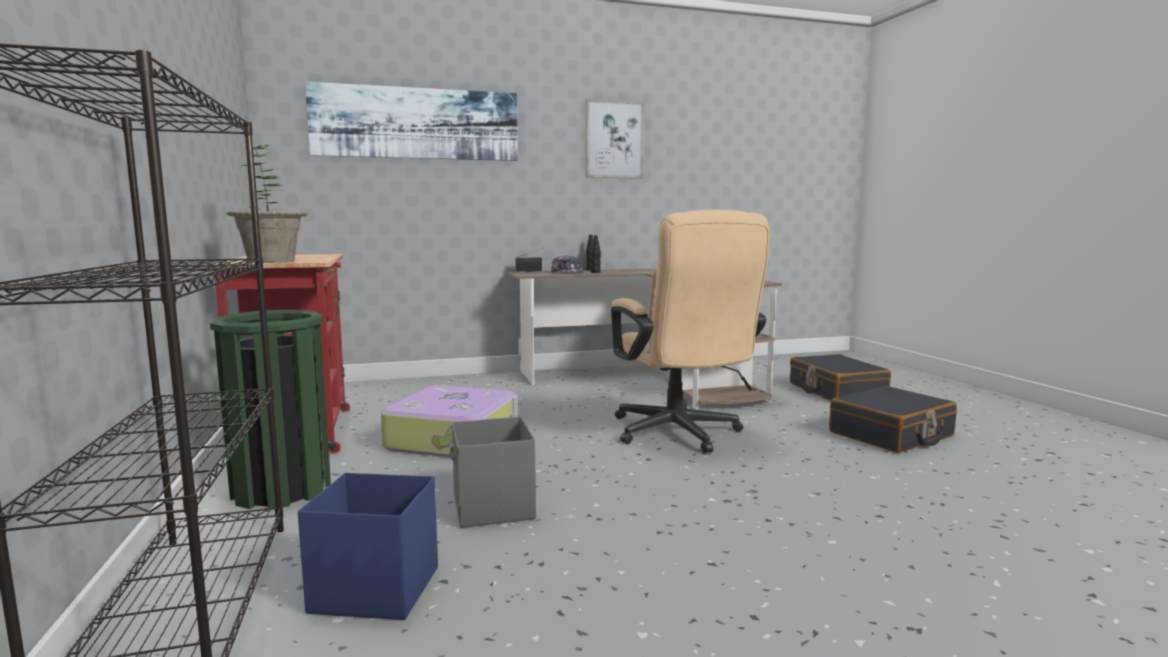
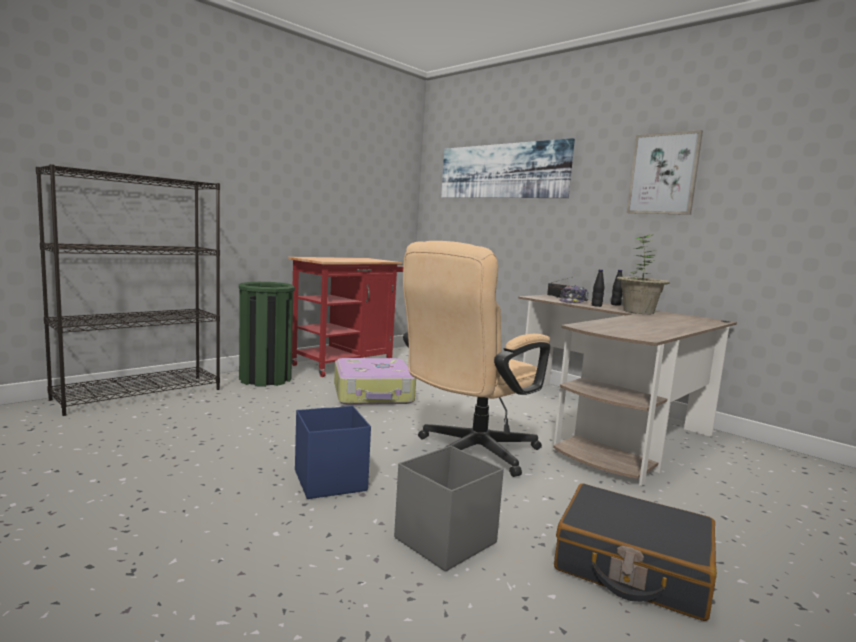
camera: 60 degrees right, 0 degrees up
potted plant [226,145,308,263] -> potted plant moved to [617,235,670,314]
blue storage box [298,473,438,620] -> blue storage box moved to [295,406,371,499]
grey storage box [450,417,536,528] -> grey storage box moved to [394,446,504,572]
black suitcase [790,354,891,401] -> none

